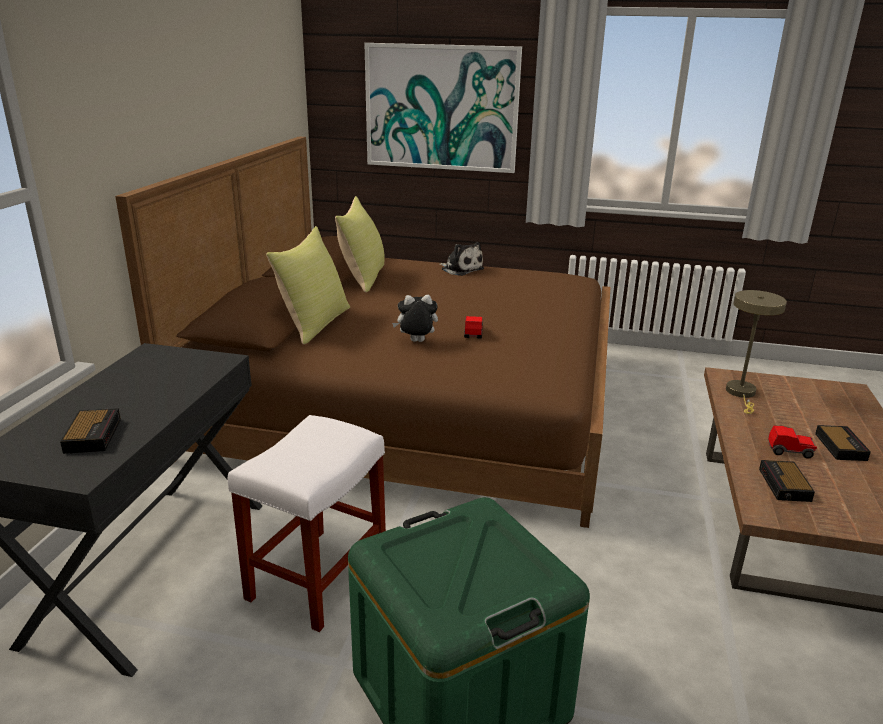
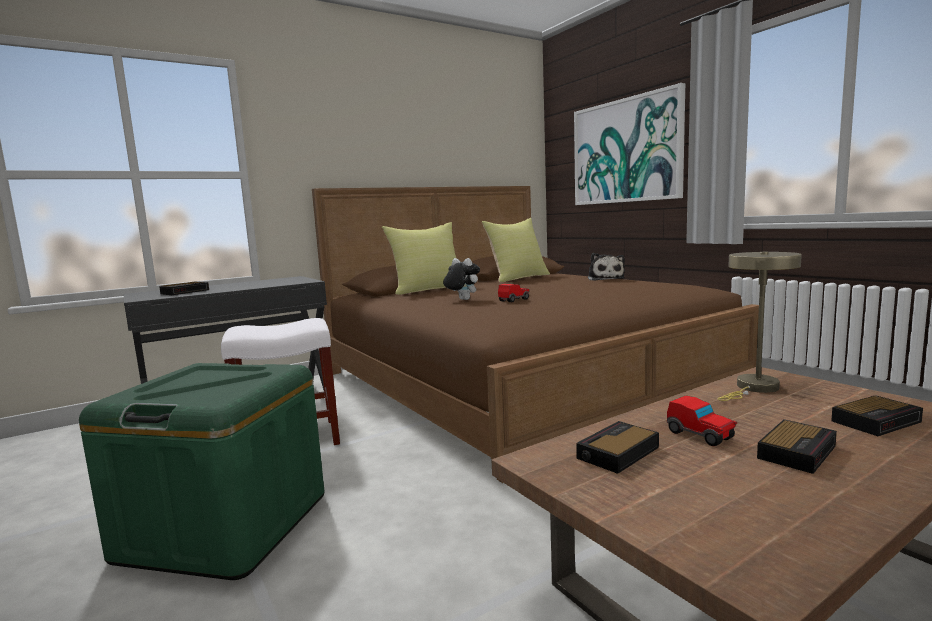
camera: 45 degrees right, 15 degrees down
none -> alarm clock [831,395,923,436]

